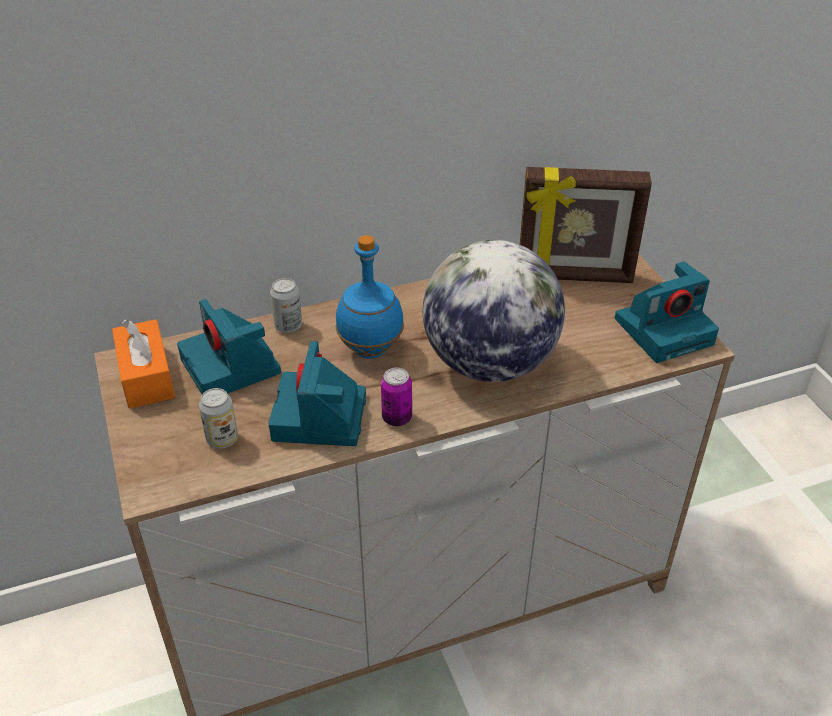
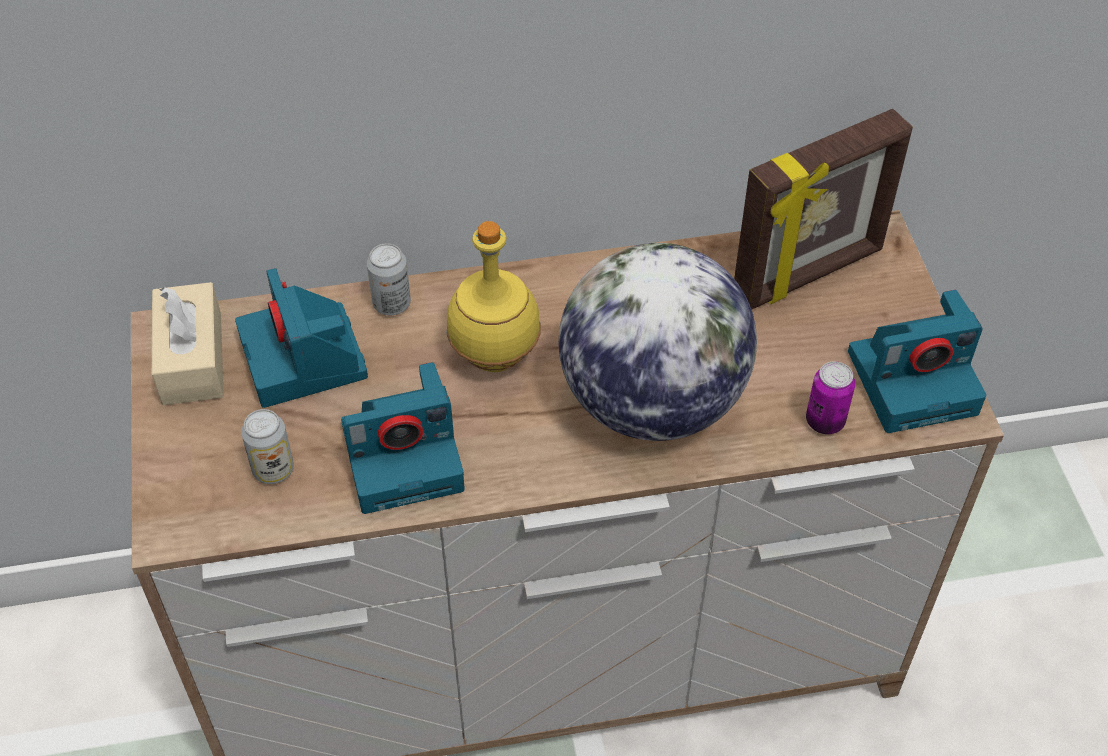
camera: 10 degrees right, 10 degrees up
orange tissue box [112,319,175,408] -> beige tissue box [152,282,224,405]
camera [268,341,366,446] -> camera turned 120 degrees counterclockwise [341,362,465,514]
blue bottle [336,235,404,359] -> yellow bottle [447,221,541,372]
can [381,368,412,426] -> can moved to [806,361,855,434]
picture frame [520,167,652,283] -> picture frame turned 45 degrees counterclockwise [734,109,913,310]

